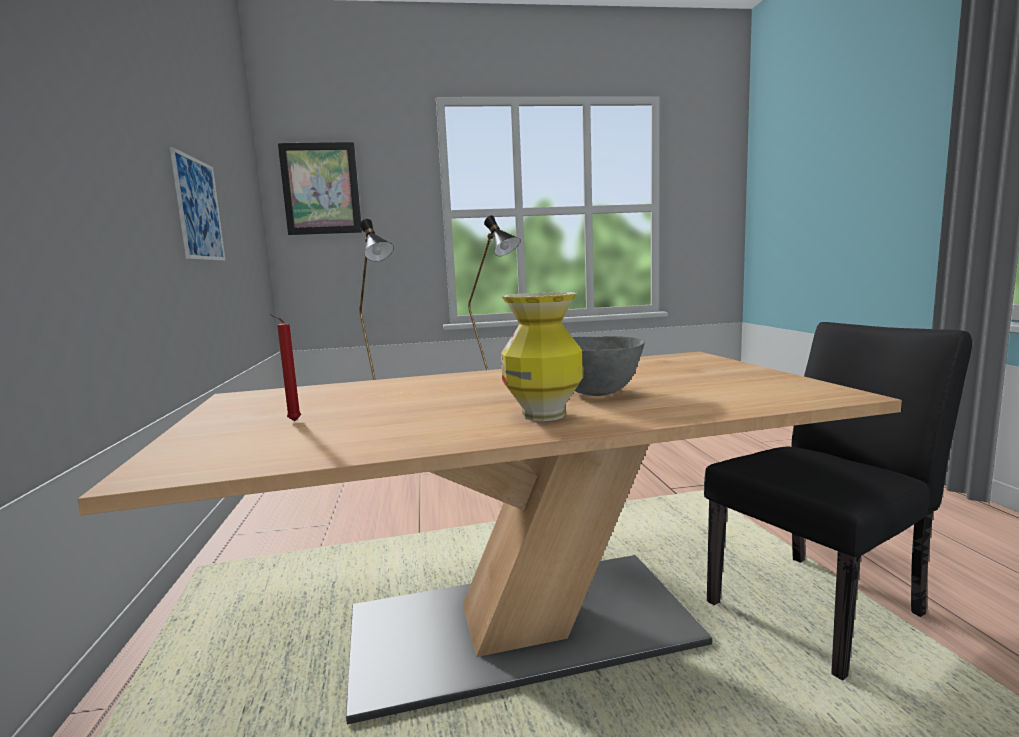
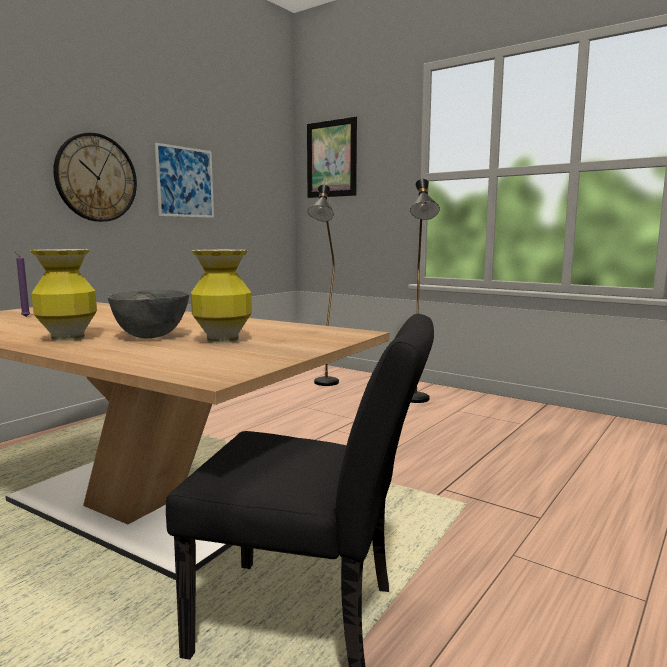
camera: 45 degrees right, 0 degrees up
red candle [269,314,301,421] -> purple candle [14,251,30,317]
none -> wall clock [53,133,137,222]
none -> vase [191,249,252,344]

